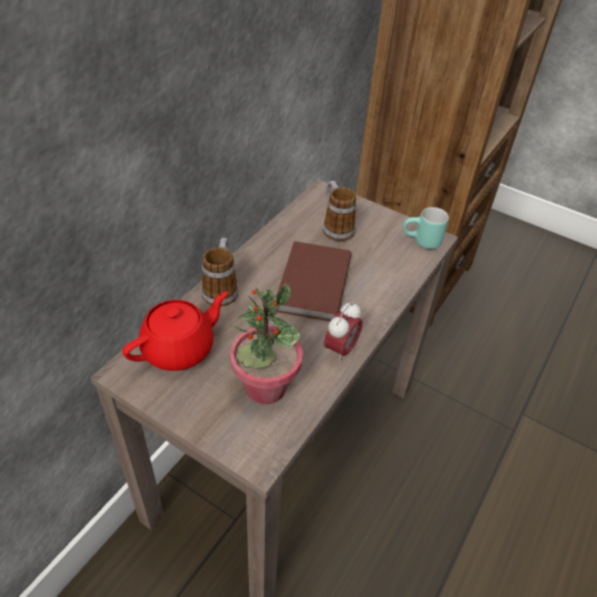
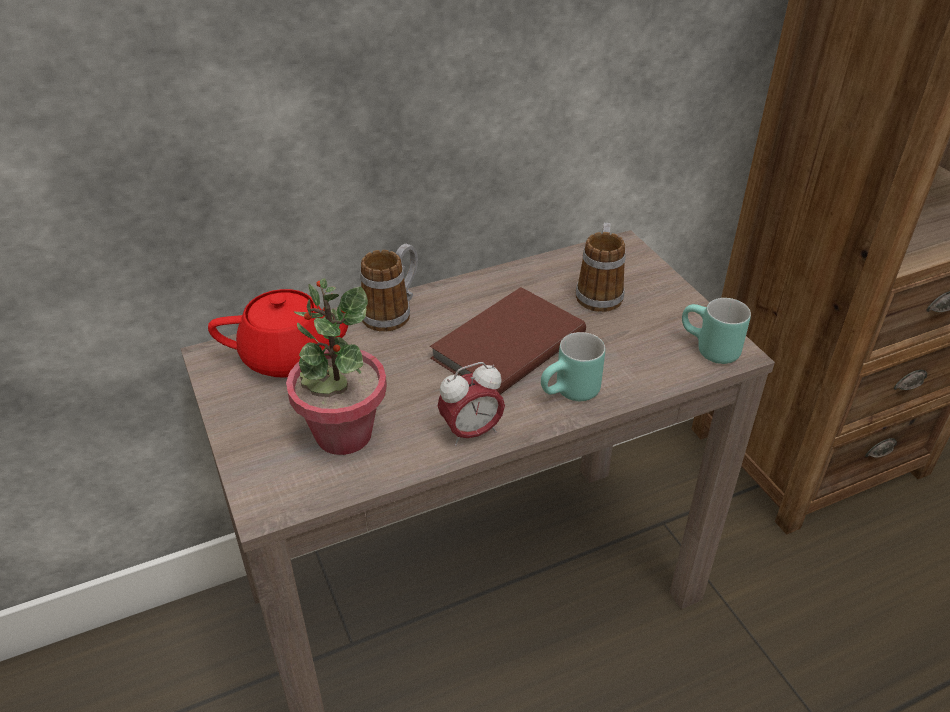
camera: 35 degrees right, 5 degrees down
none -> turquoise mug [541,332,605,401]

